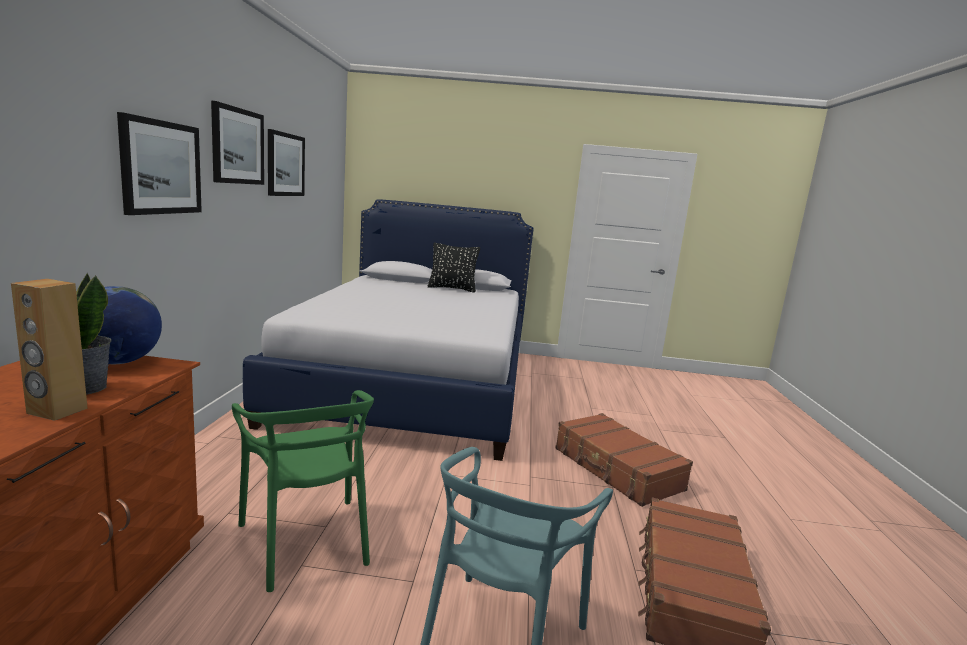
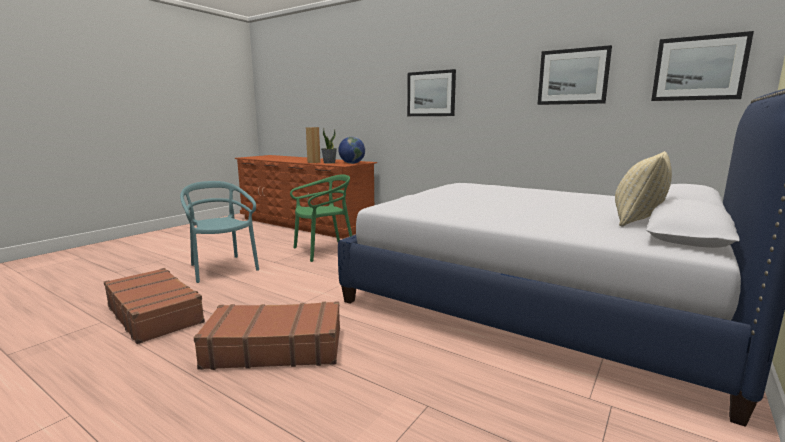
camera: 120 degrees right, 0 degrees up
picture [211,101,264,185] -> picture moved to [651,31,754,101]
green chair [232,390,374,592] -> green chair turned 150 degrees clockwise [290,174,352,262]
black pillow [428,243,480,293] -> beige pillow [615,151,672,227]

